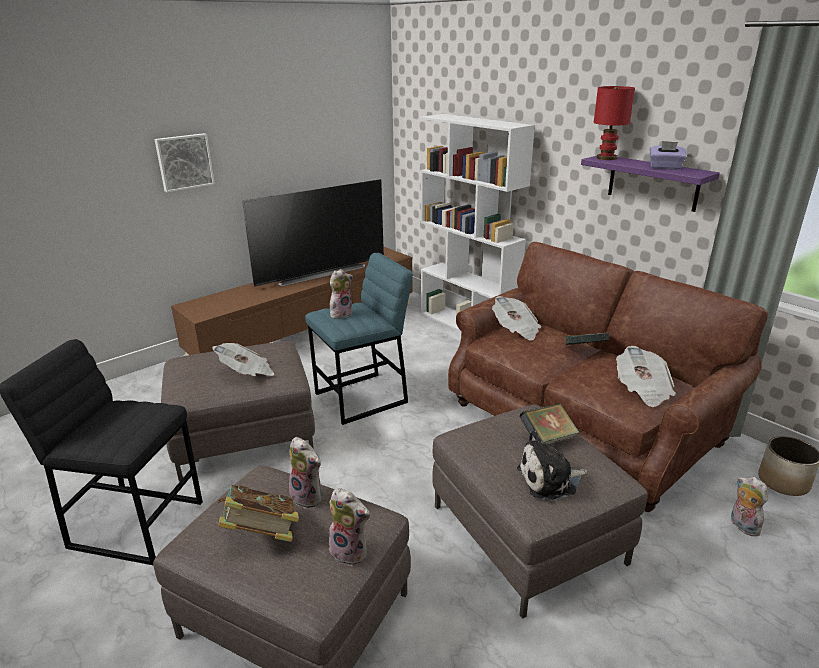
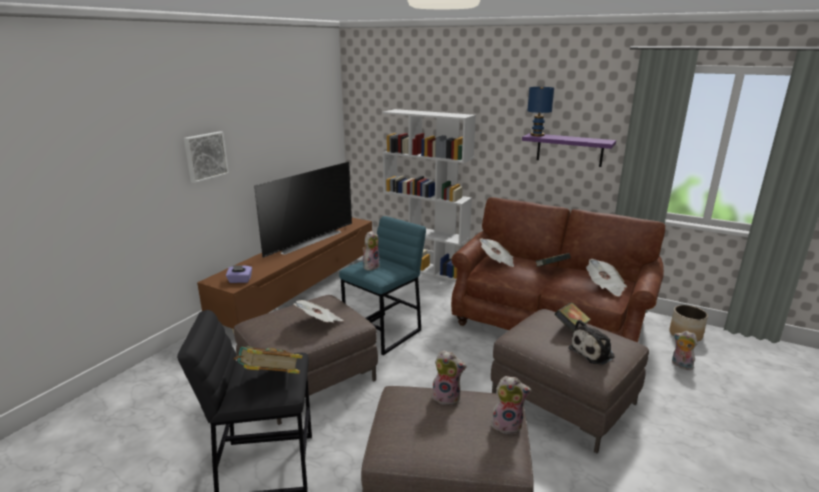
camera: 20 degrees left, 5 degrees down
book [218,485,299,542] -> book moved to [234,346,302,374]
red table lamp [594,86,635,160] -> blue table lamp [527,87,554,136]
purple tissue box [650,141,686,170] -> purple tissue box moved to [226,265,252,283]

